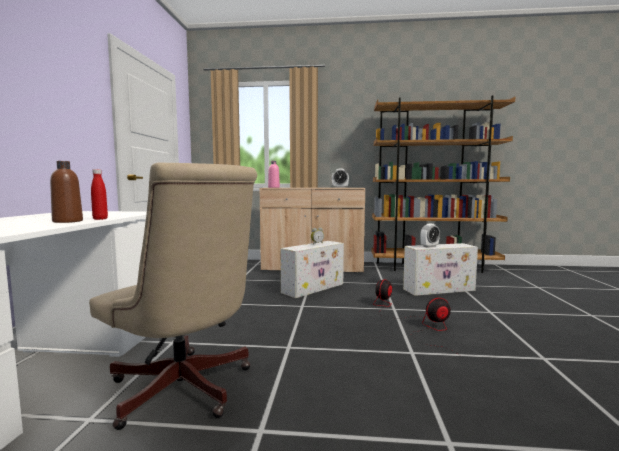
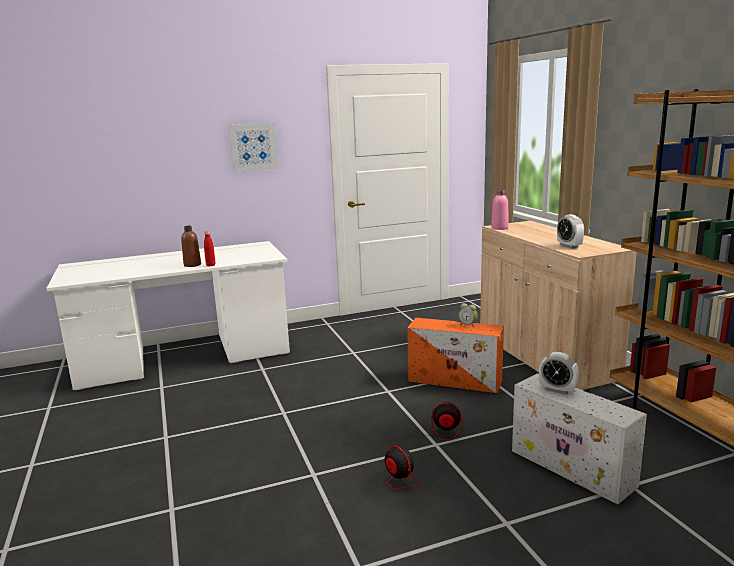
camera: 65 degrees right, 10 degrees up
beige office chair [89,162,257,430] -> none
white storage box [280,241,344,298] -> orange storage box [407,318,504,393]
none -> picture [229,123,278,171]

